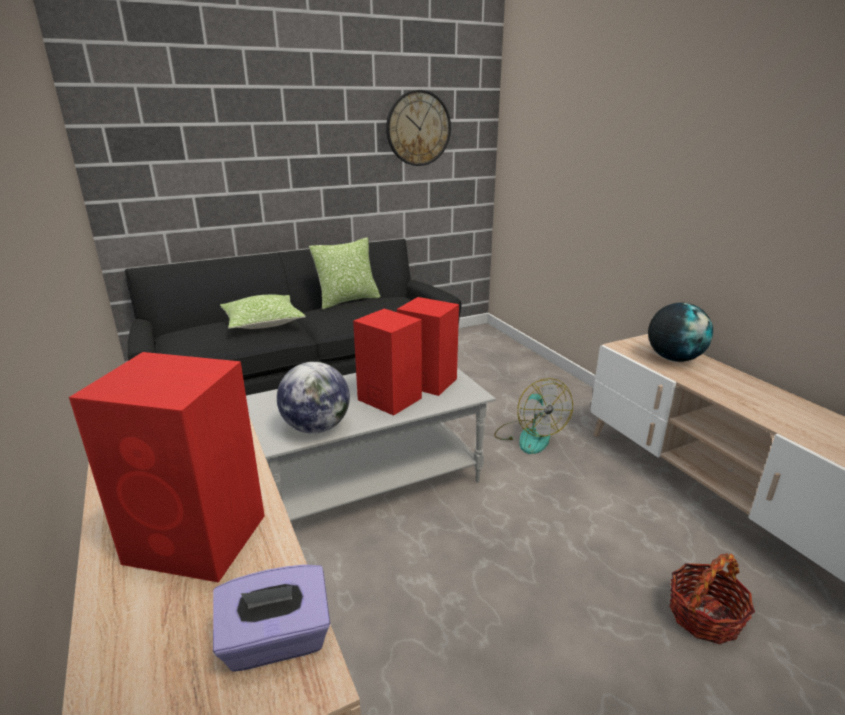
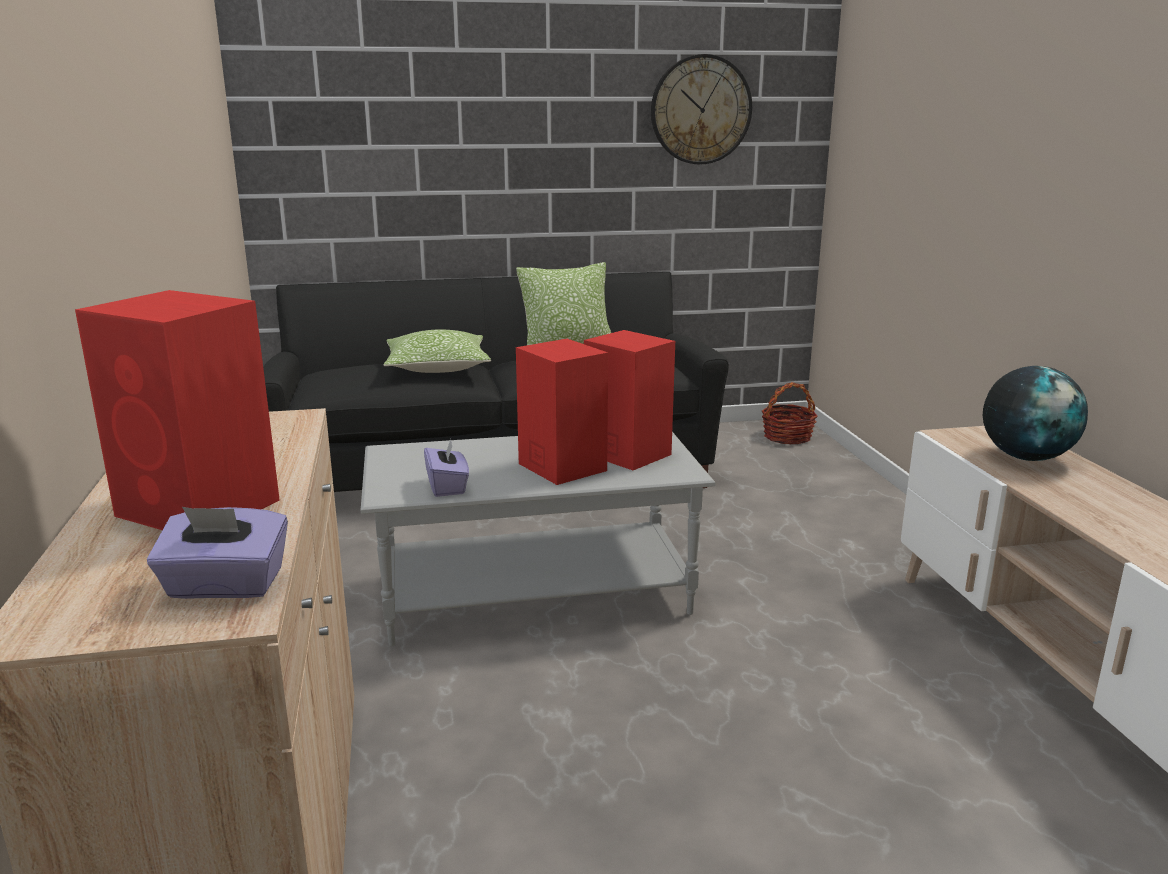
camera: 15 degrees right, 5 degrees down
globe [277,362,350,434] -> purple tissue box [424,439,469,497]
fan [494,378,573,454] -> none
basket [670,553,755,644] -> basket moved to [762,382,818,445]

